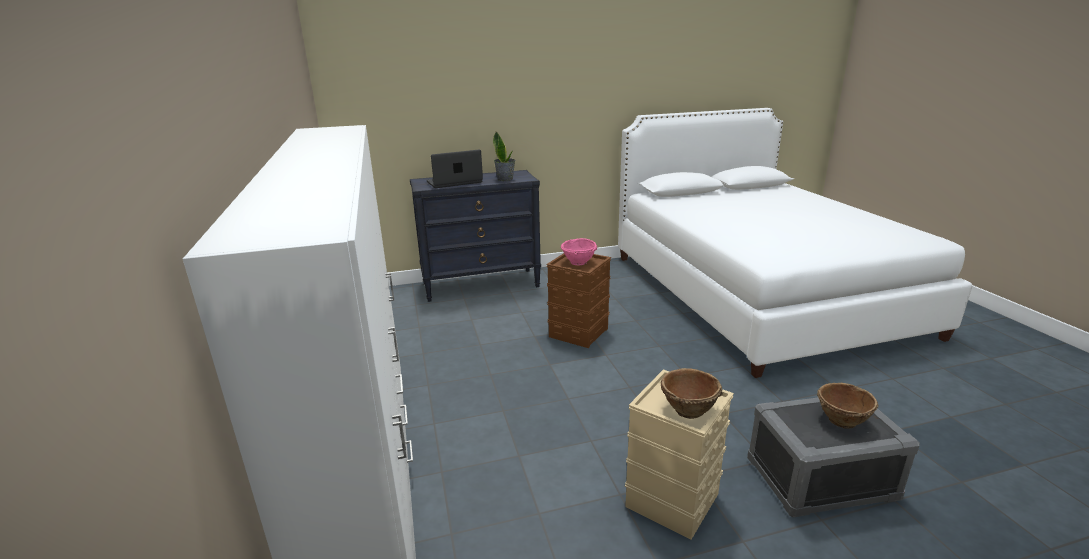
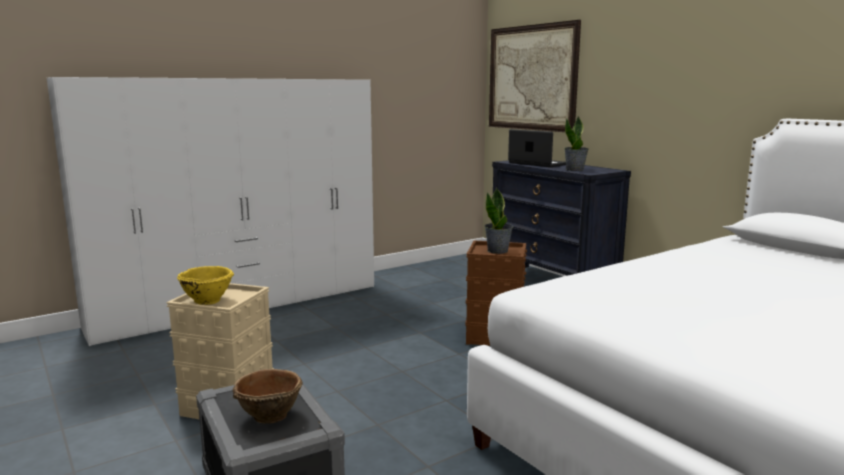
camera: 70 degrees right, 10 degrees down
pink bowl [561,238,597,265] -> potted plant [485,188,513,254]
brown bowl [661,368,723,419] -> yellow bowl [177,266,234,305]
none -> picture [489,20,581,132]

